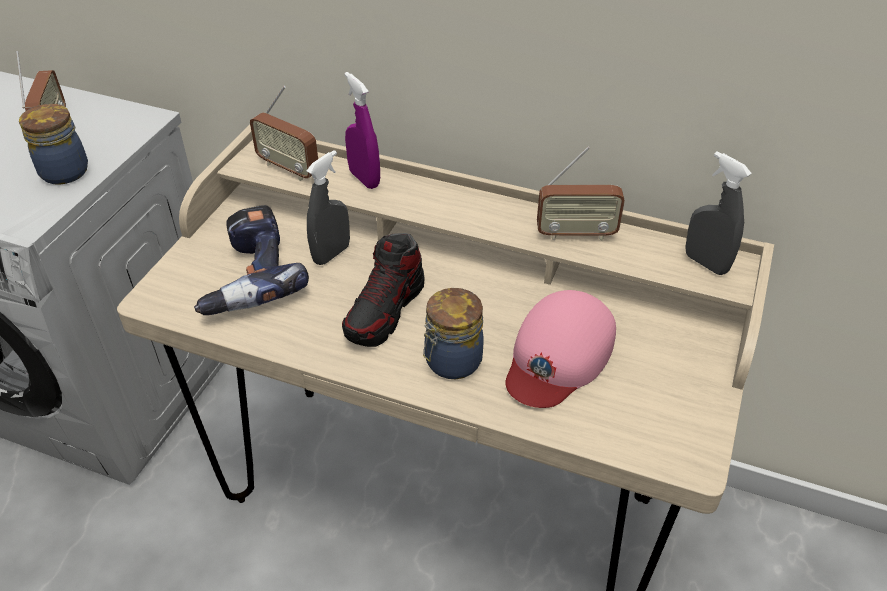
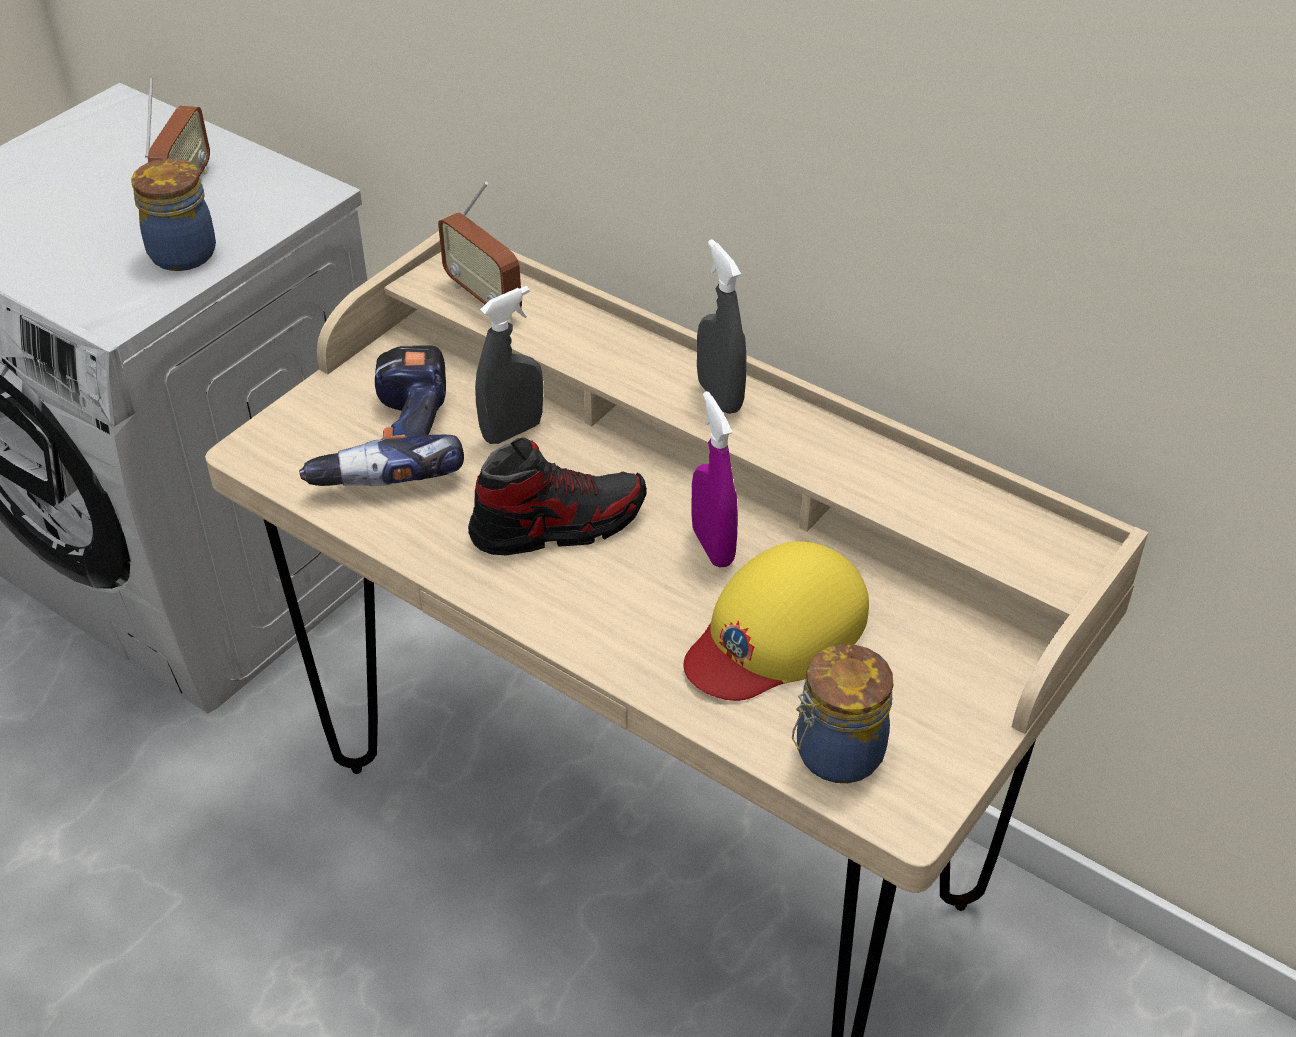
camera: 15 degrees right, 0 degrees up
shoe [342,233,425,347] -> shoe turned 150 degrees counterclockwise [468,437,647,555]
purple spray bottle [345,72,380,189] -> purple spray bottle moved to [691,391,738,568]
jar [423,288,484,379] -> jar moved to [792,644,893,783]
pink cap [506,290,616,408] -> yellow cap [684,541,869,701]
radio [537,147,625,240] -> none
grey spray bottle [685,151,752,275] -> grey spray bottle moved to [697,239,747,414]

